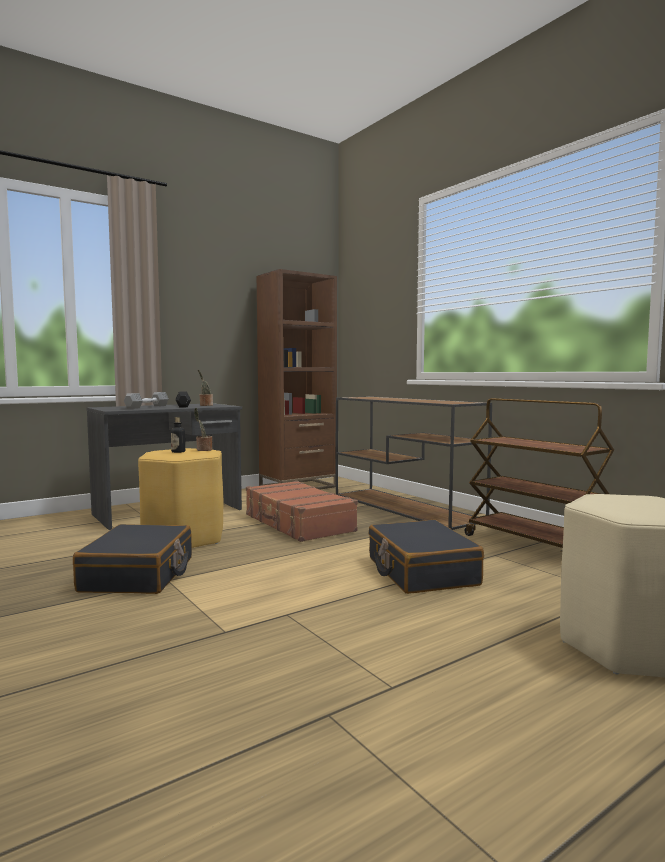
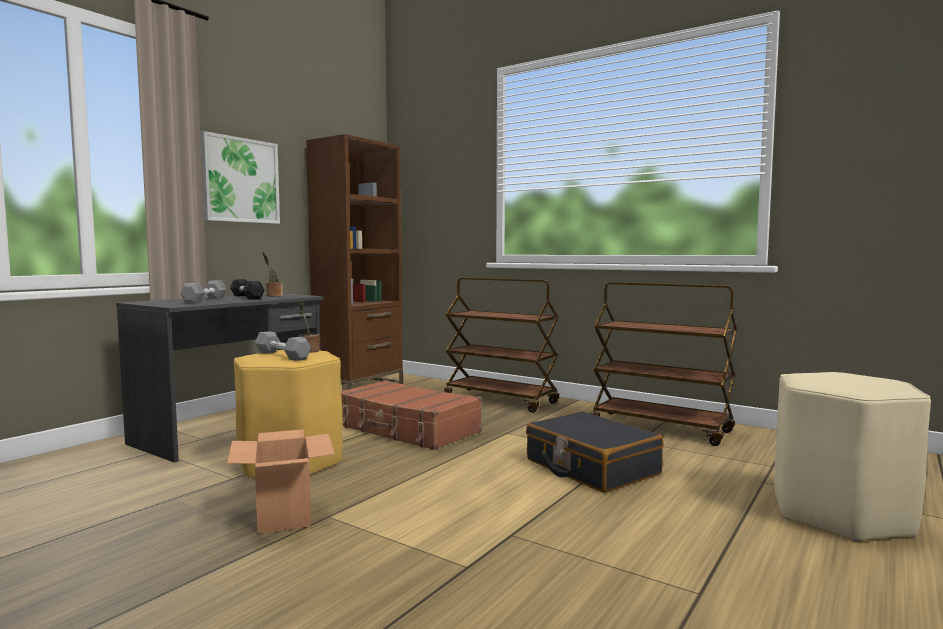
camera: 20 degrees left, 0 degrees up
black suitcase [73,524,192,594] -> cardboard box [227,429,335,534]
bottle [171,417,185,453] -> grey dumbbell [255,331,311,361]
brown console table [335,397,492,530] -> brown cart [444,278,559,413]
none -> picture [200,131,280,224]

